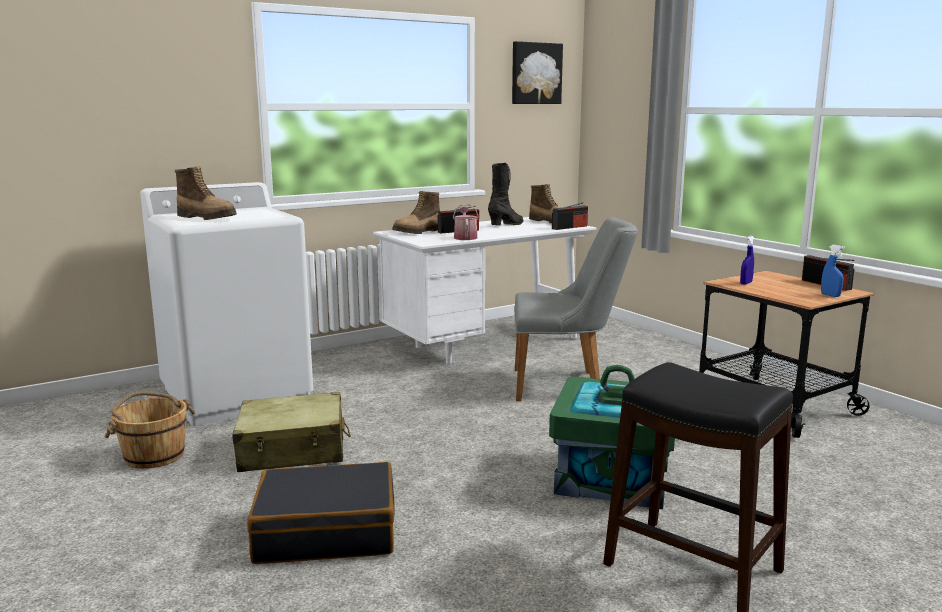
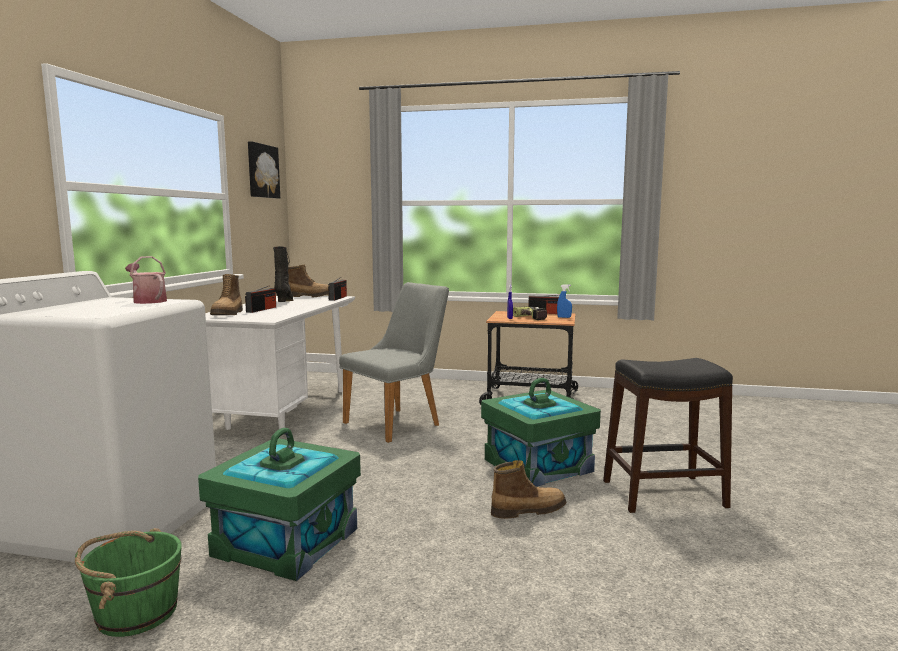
camera: 45 degrees left, 5 degrees down
brown bucket [105,392,196,468] -> green bucket [75,528,182,637]
boot [175,166,237,220] -> boot moved to [491,460,566,519]
beige suitcase [233,392,351,472] -> green storage box [198,428,361,581]
black suitcase [247,462,395,564] -> none
watering can [453,204,479,240] -> watering can moved to [125,256,167,304]
none -> power drill [513,306,547,320]

